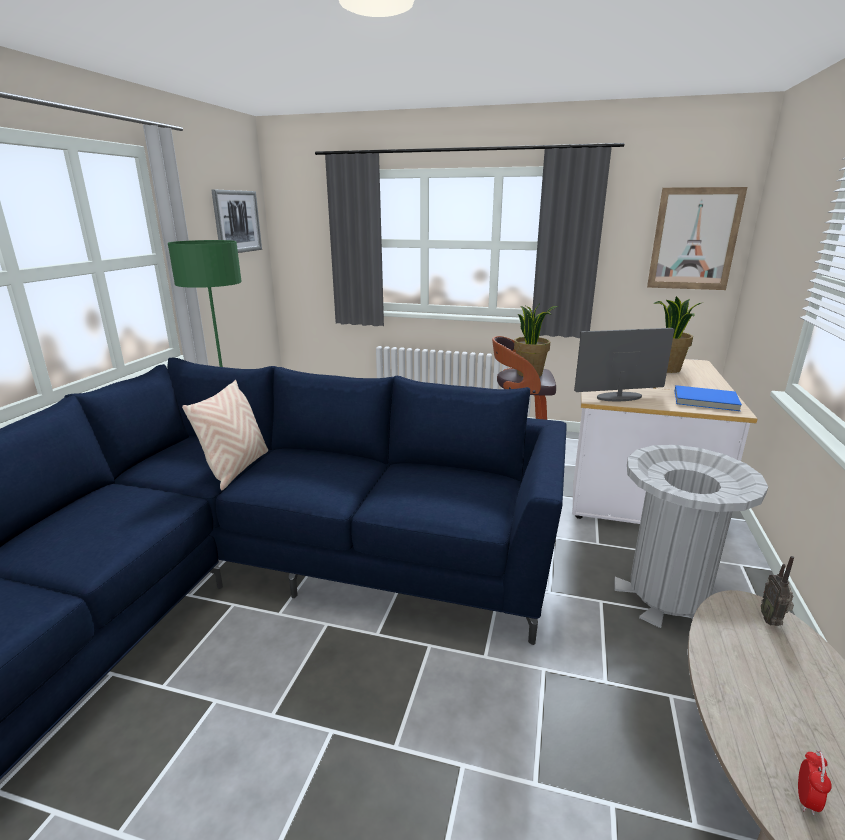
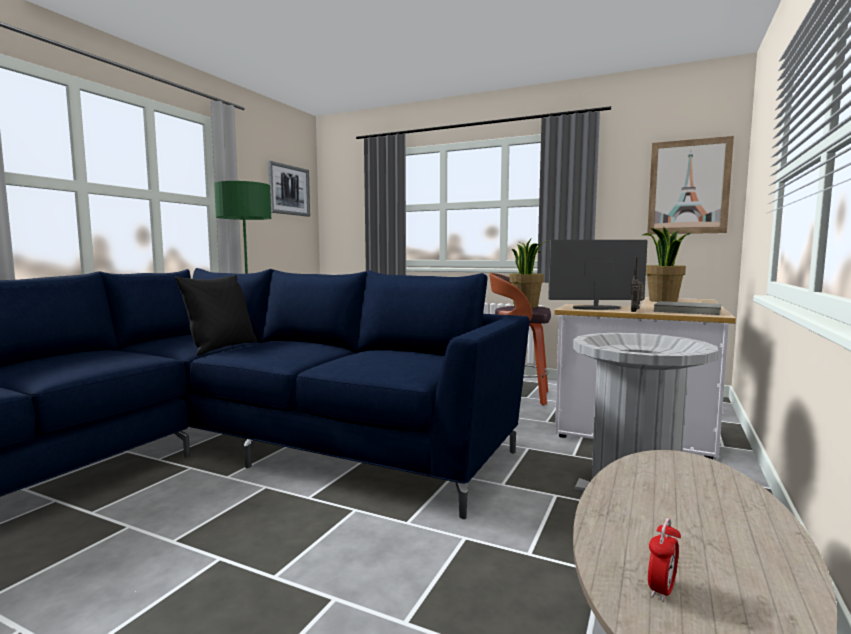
camera: 10 degrees right, 15 degrees down
beige pillow [182,380,268,490] -> black pillow [175,275,257,356]
blue book [675,385,742,411] -> grey book [653,301,721,315]
radio [761,556,794,626] -> radio moved to [631,257,644,312]

